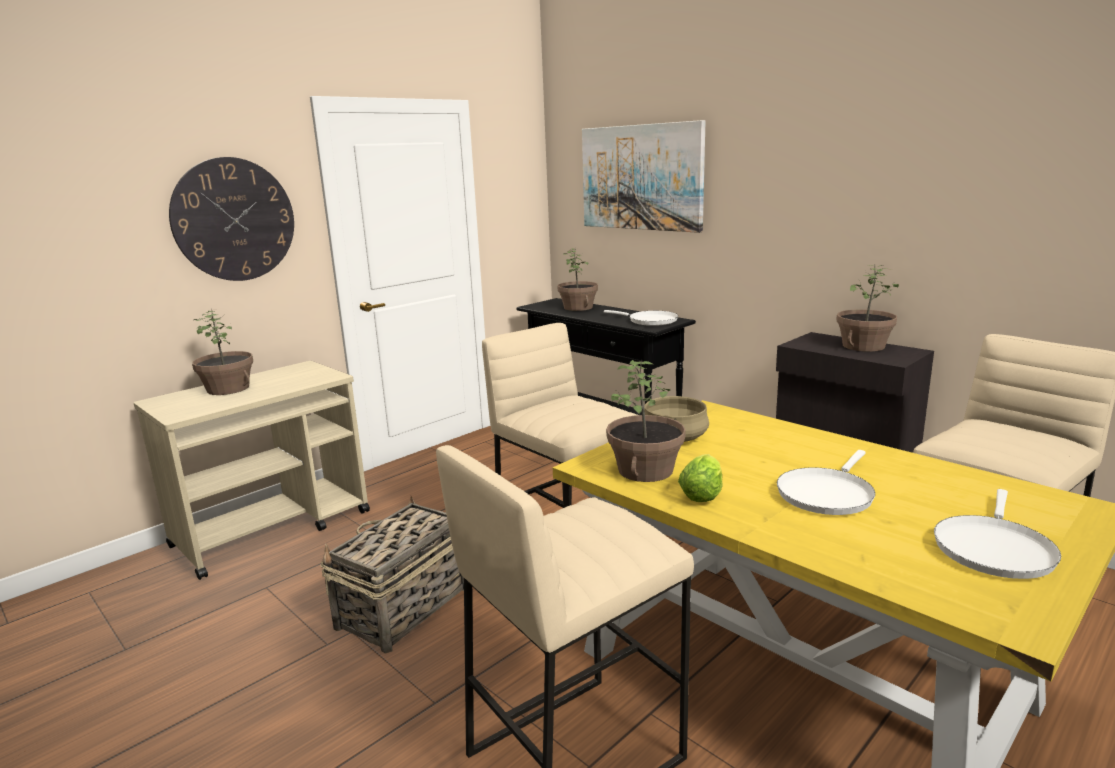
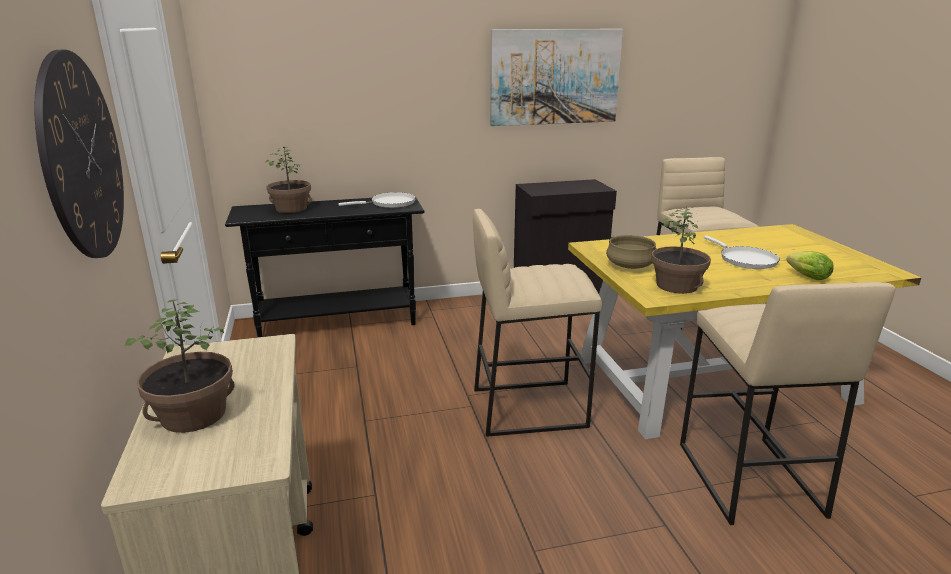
camera: 60 degrees left, 5 degrees up
basket [321,496,464,654] -> none
picture [582,120,706,233] -> picture moved to [490,29,623,126]
lettuce [678,454,723,502] -> lettuce moved to [786,251,834,280]
potted plant [836,265,899,352] -> none
white frying pan [934,489,1061,579] -> none

